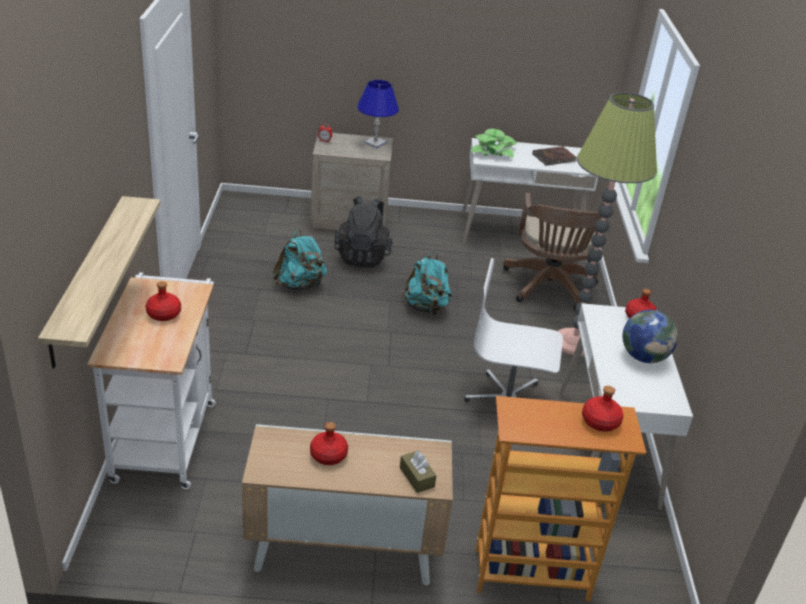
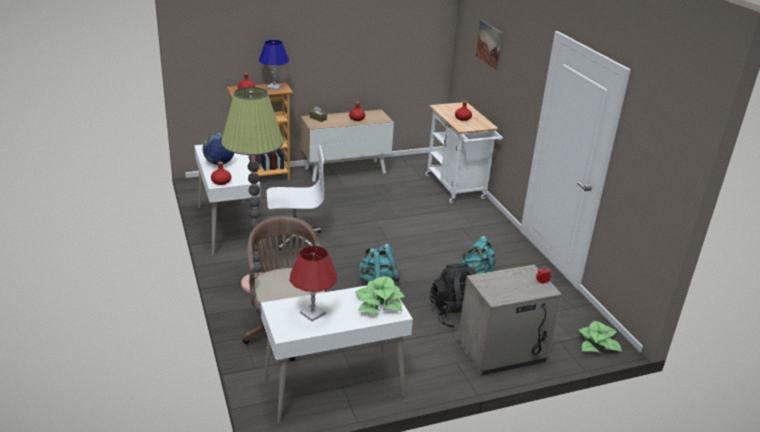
camera: 160 degrees right, 5 degrees down
shelf [38,196,160,368] -> none
blue table lamp [357,80,399,149] -> blue table lamp moved to [258,40,289,90]
brown book [532,146,577,165] -> red table lamp [289,246,337,321]
none -> picture [476,20,503,71]
none -> potted plant [579,321,622,353]

